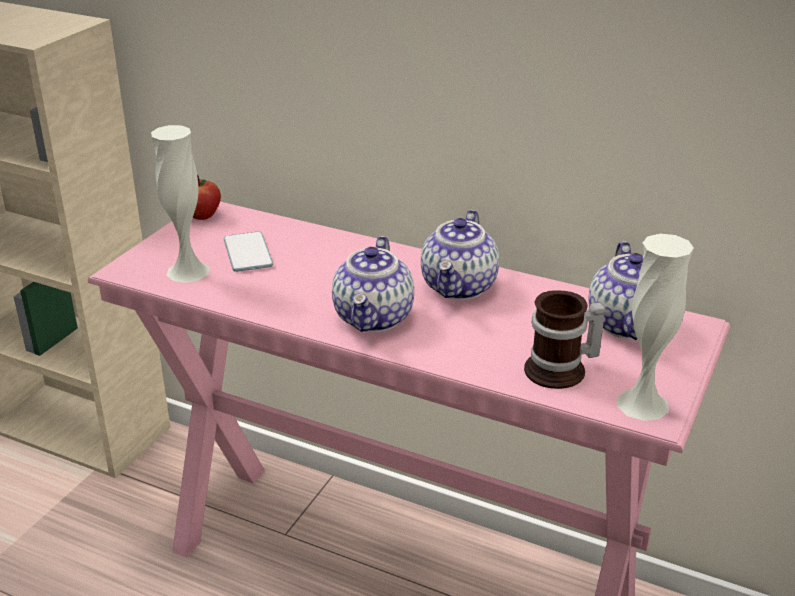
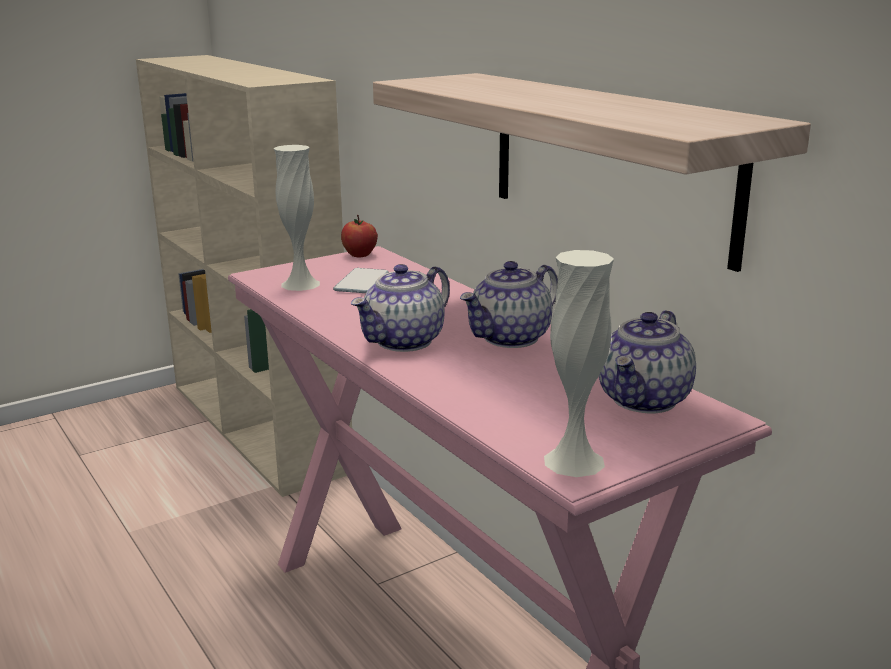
camera: 30 degrees right, 10 degrees down
mug [524,291,606,389] -> none
none -> shelf [373,73,811,272]

